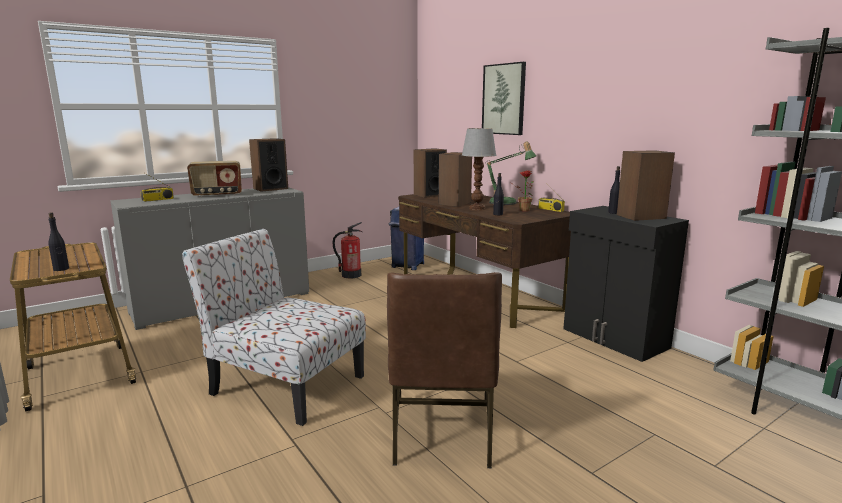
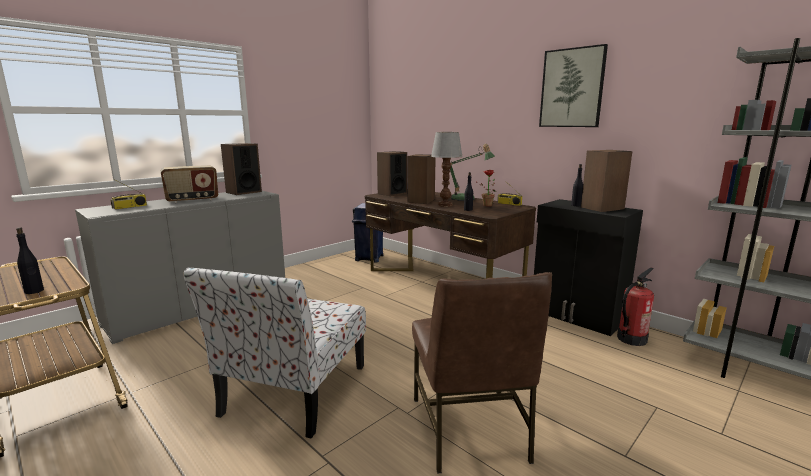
camera: 10 degrees left, 0 degrees up
chair [182,229,366,426] -> chair turned 90 degrees counterclockwise [183,267,366,438]
fire extinguisher [332,222,362,278] -> fire extinguisher moved to [617,267,654,346]
picture [482,62,526,135] -> picture moved to [539,44,608,127]

